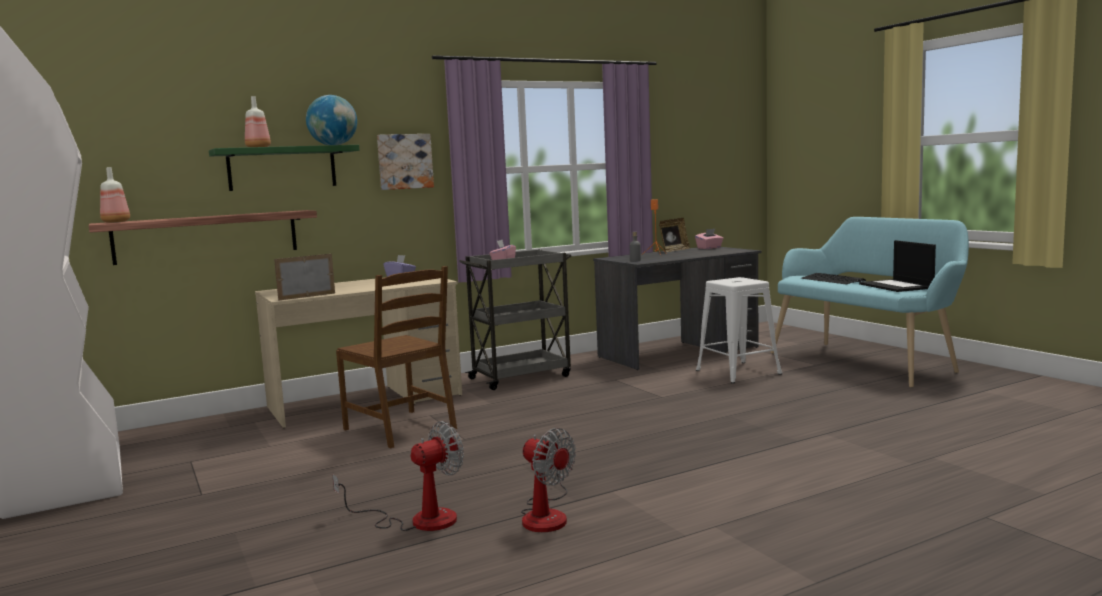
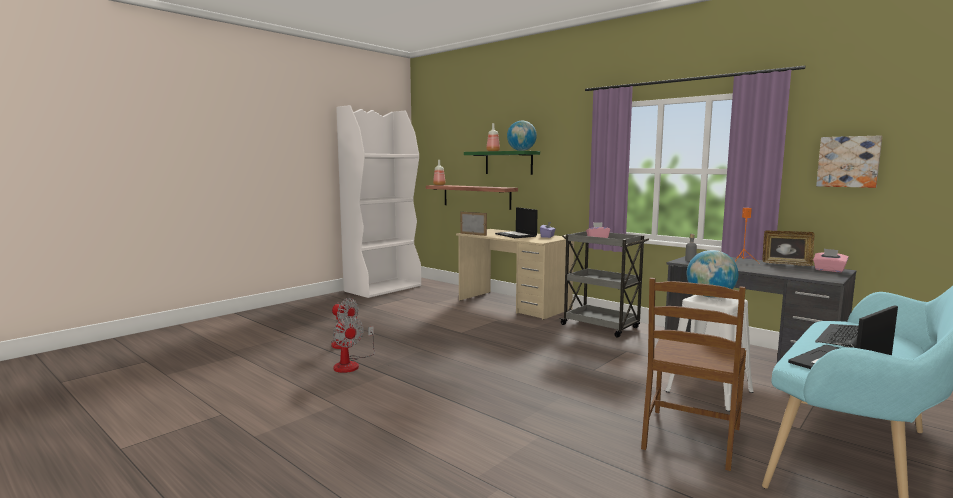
camera: 70 degrees right, 0 degrees up
brown chair [336,266,457,449] -> brown chair moved to [641,278,746,471]
picture [377,134,434,190] -> picture moved to [816,135,882,188]
fan [521,428,576,532] -> fan turned 60 degrees counterclockwise [333,316,375,373]
none -> laptop [495,207,538,238]
none -> globe [687,250,738,298]

